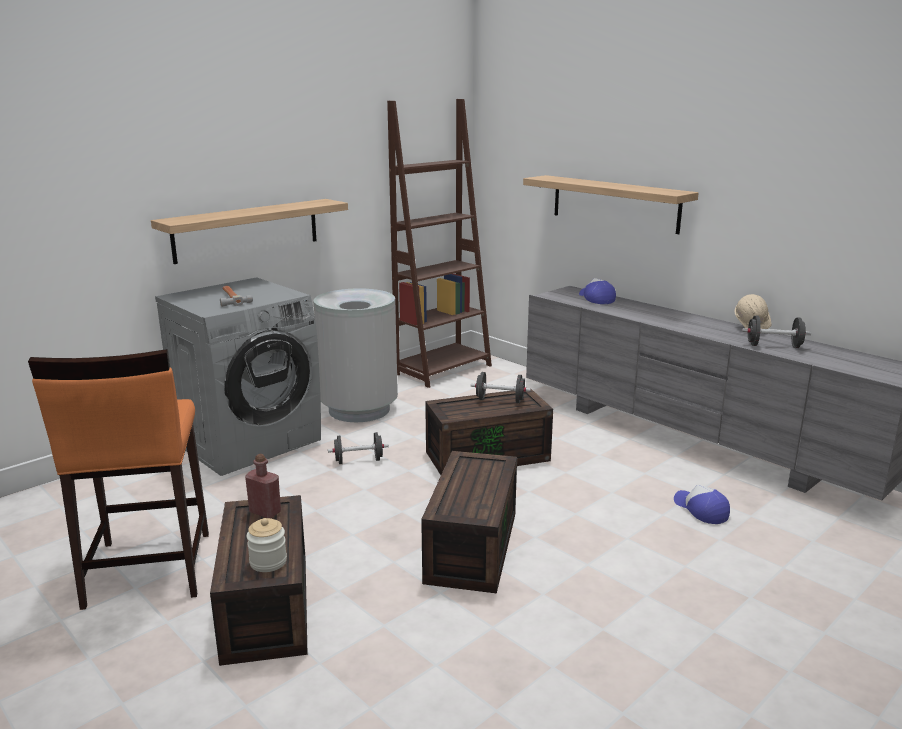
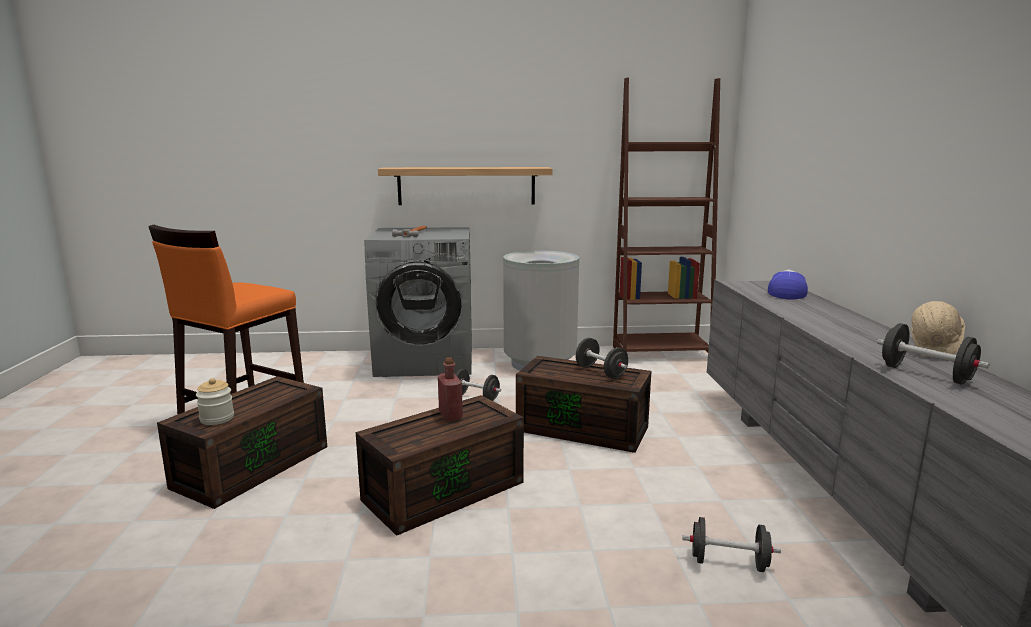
camera: 40 degrees right, 5 degrees down
red bottle [245,454,281,518] -> red bottle moved to [438,357,463,421]
shelf [523,175,699,234] -> none
cap [674,485,730,524] -> black dumbbell [683,517,781,572]

